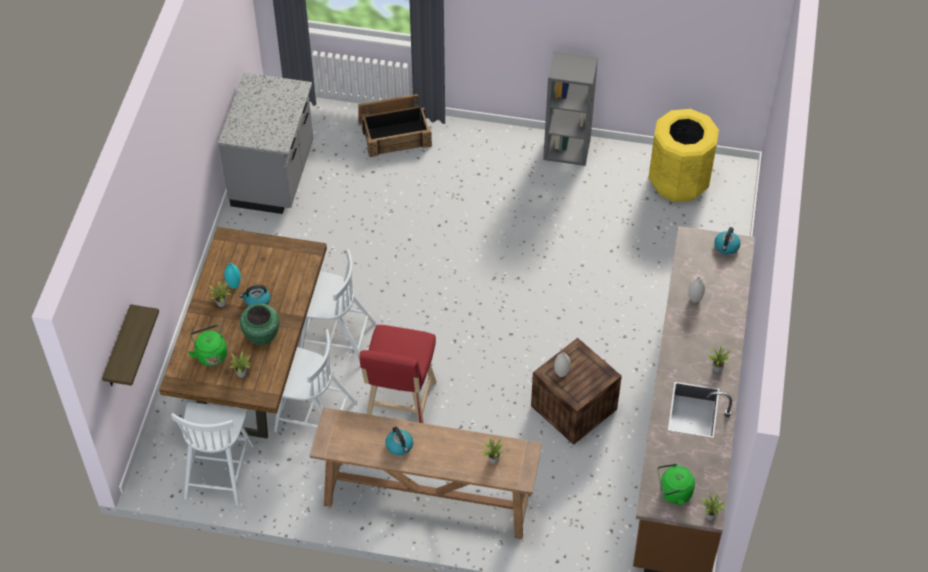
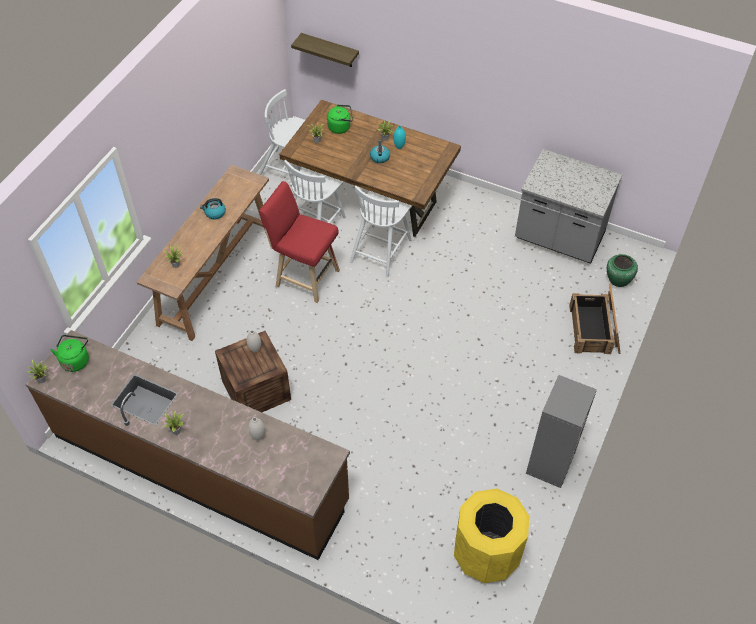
camera: 105 degrees right, 0 degrees up
green vase [240,303,280,345] -> green vase moved to [607,254,638,287]
kettle [714,227,741,255] -> none

